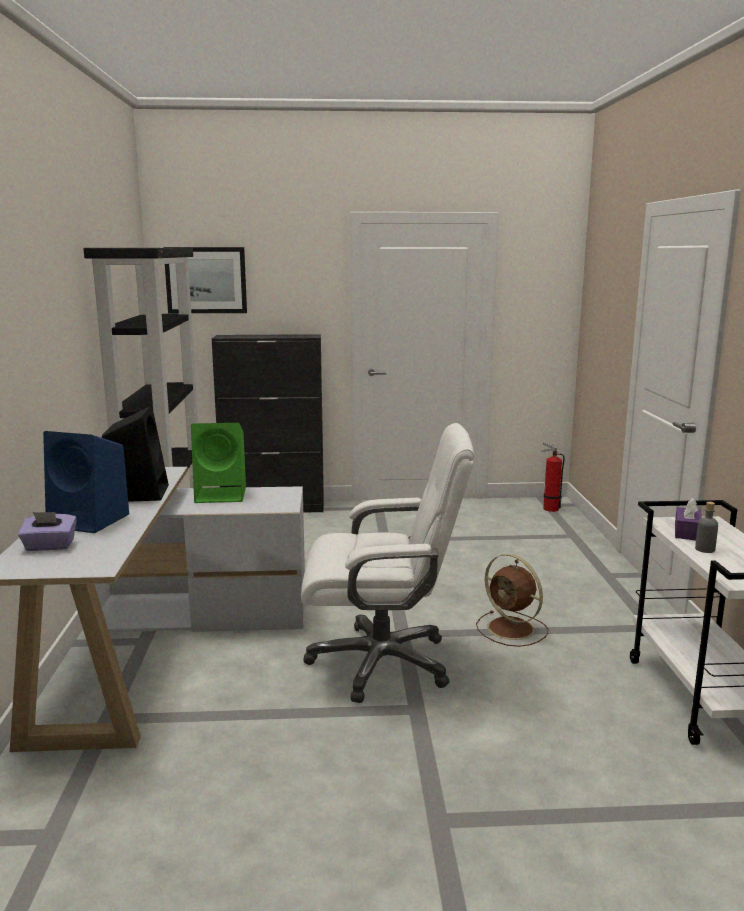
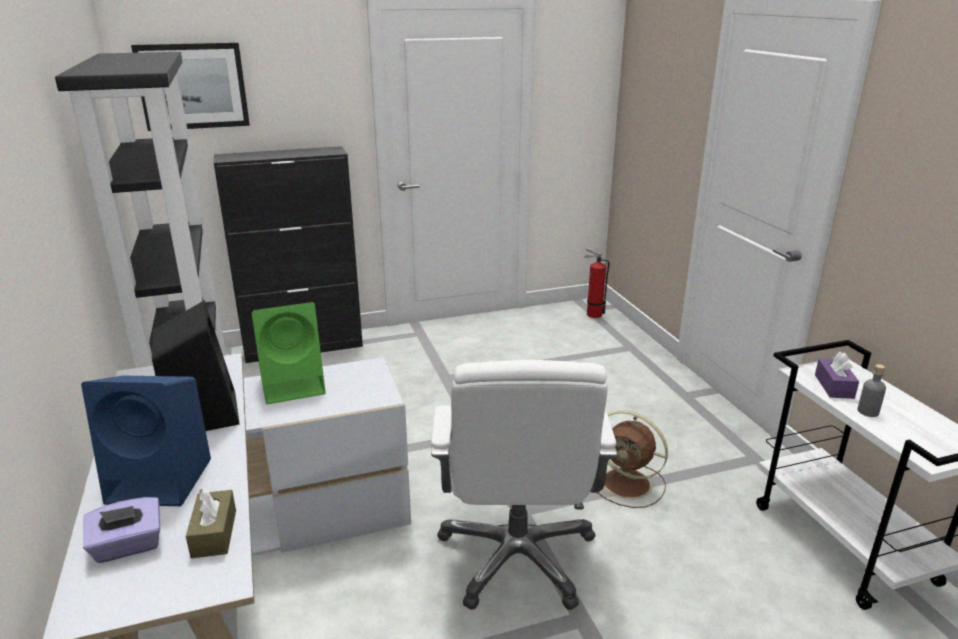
camera: 15 degrees left, 10 degrees up
white office chair [301,423,474,703] -> white office chair turned 105 degrees clockwise [431,360,618,610]
none -> brown tissue box [186,488,236,558]

